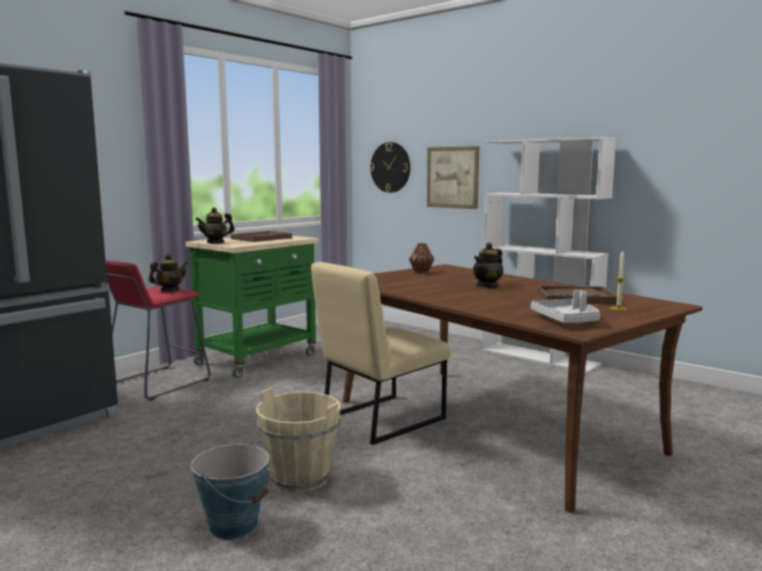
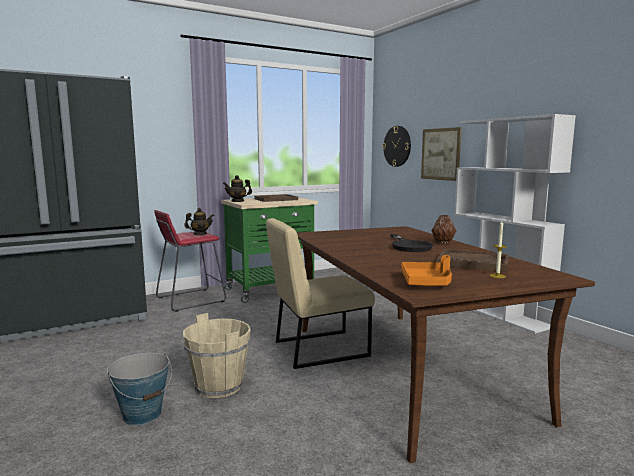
camera: 20 degrees right, 0 degrees up
brown vase [409,243,434,273] -> brown vase moved to [431,215,456,244]
teapot [473,242,503,288] -> black frying pan [390,234,433,252]
grey tray [531,290,600,323] -> orange tray [401,255,452,286]

